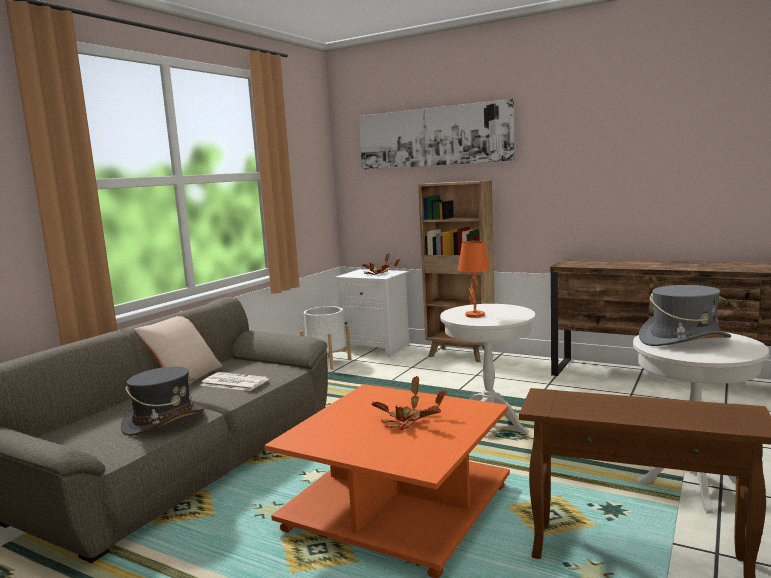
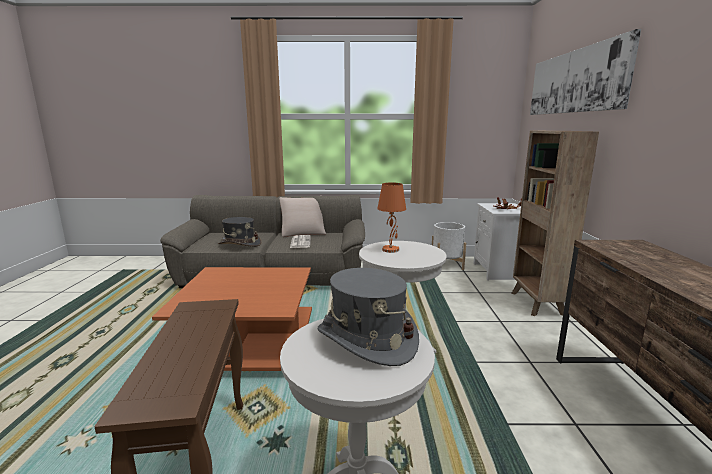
camera: 60 degrees right, 5 degrees up
potted plant [371,377,447,430] -> none

